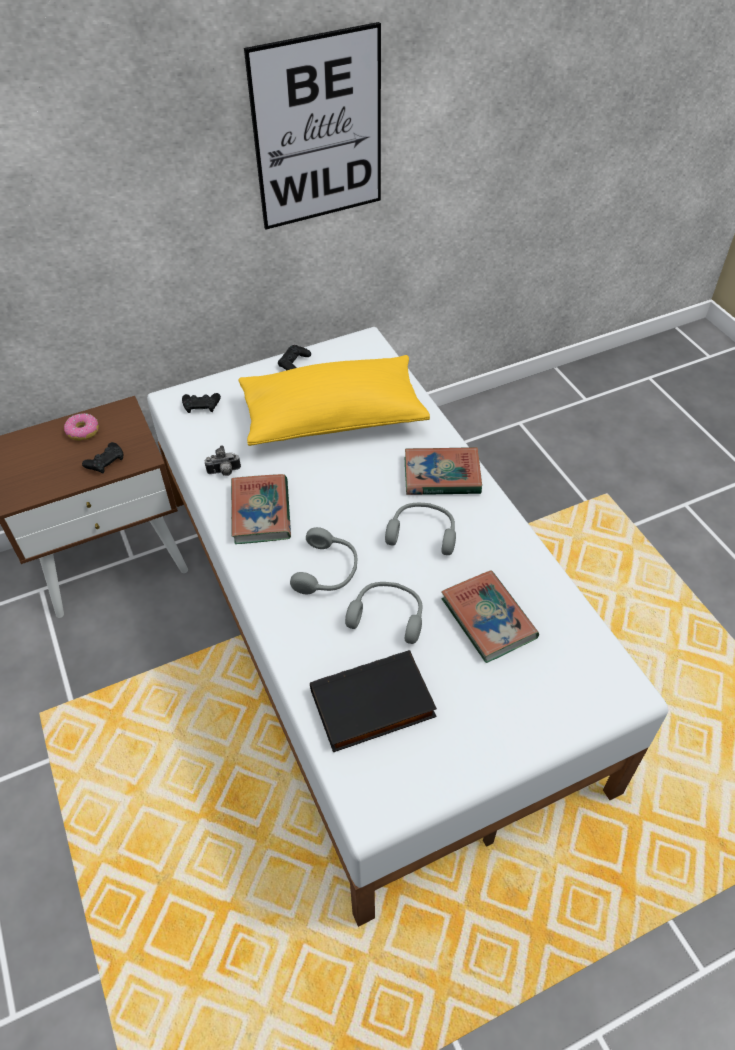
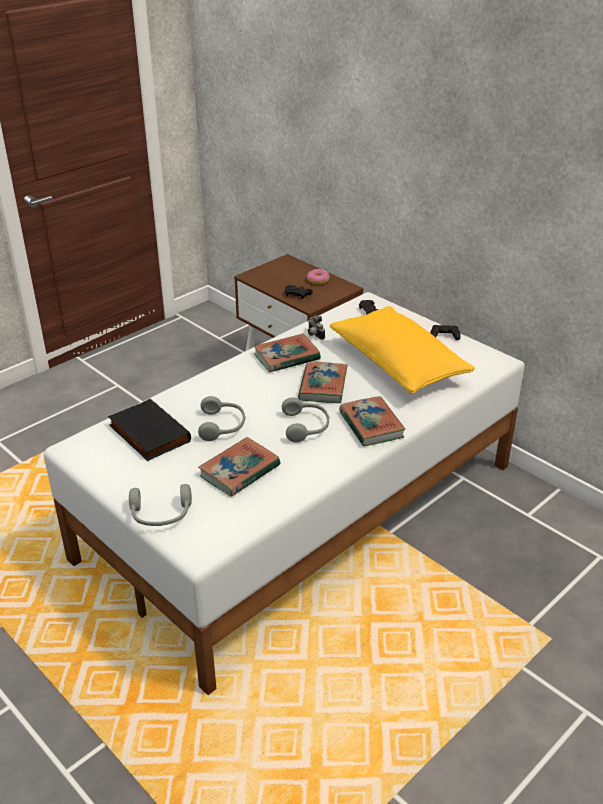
camera: 70 degrees right, 15 degrees down
picture [244,22,381,229] -> none
grey headphones [290,527,357,594] -> grey headphones moved to [129,484,192,526]
none -> book [298,362,348,403]

